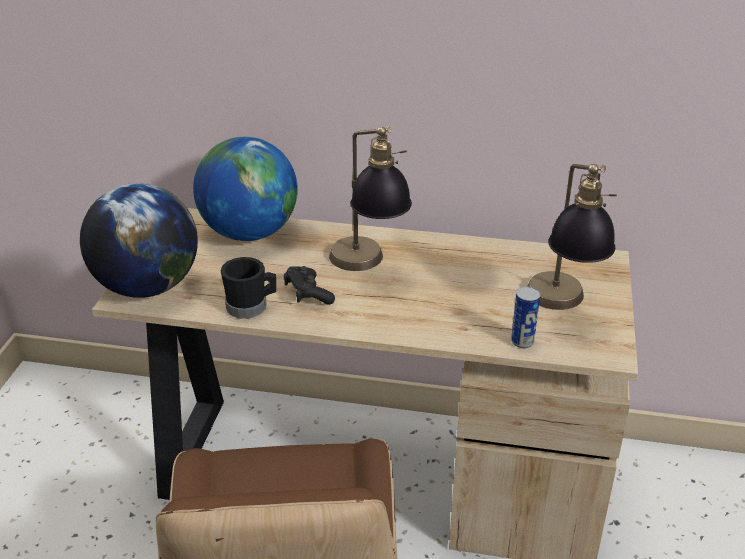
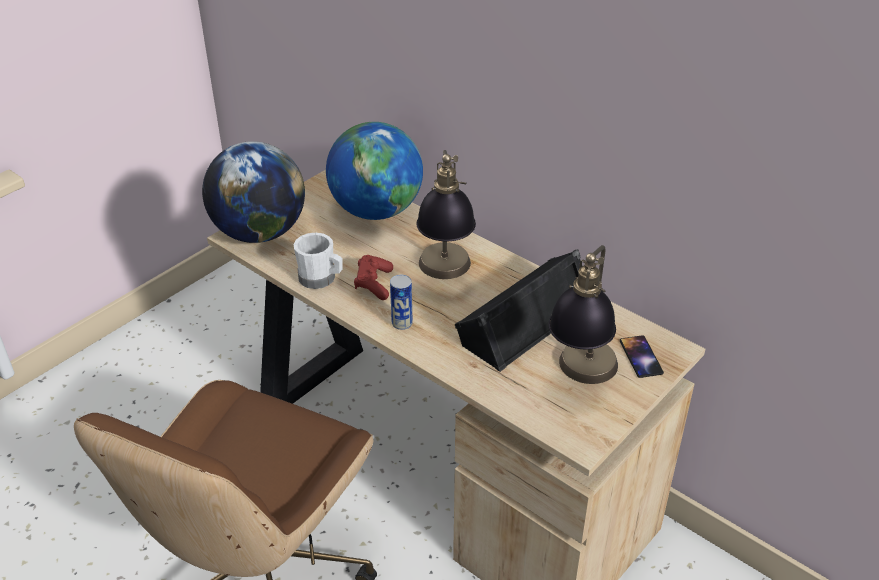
camera: 30 degrees right, 5 degrees up
black mug [220,257,276,319] -> white mug [294,233,342,289]
black game controller [284,266,335,305] -> red game controller [354,255,393,300]
can [511,287,540,348] -> can moved to [390,275,413,330]
none -> black speaker [455,249,581,372]
none -> phone [620,335,664,378]

